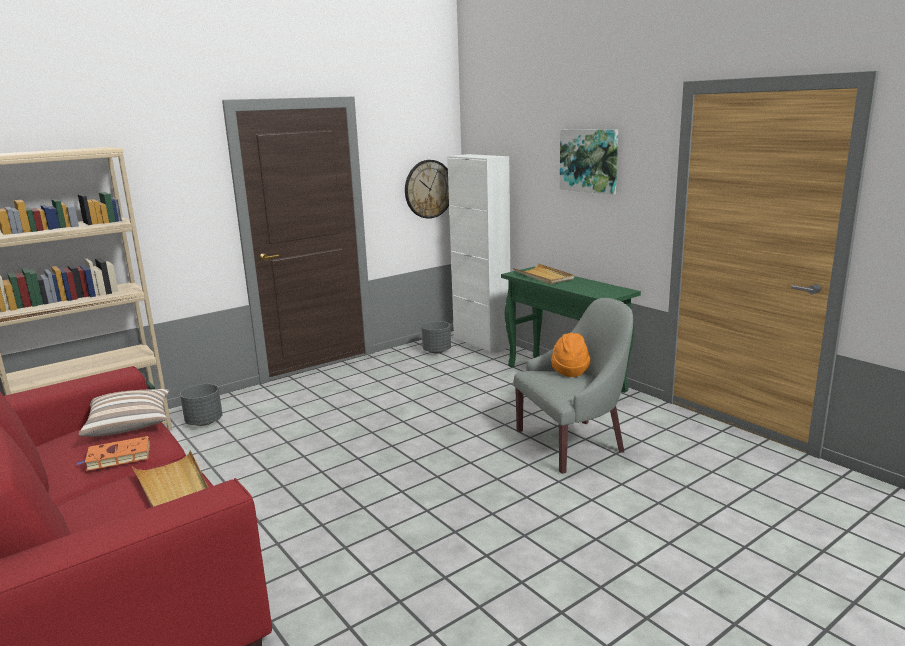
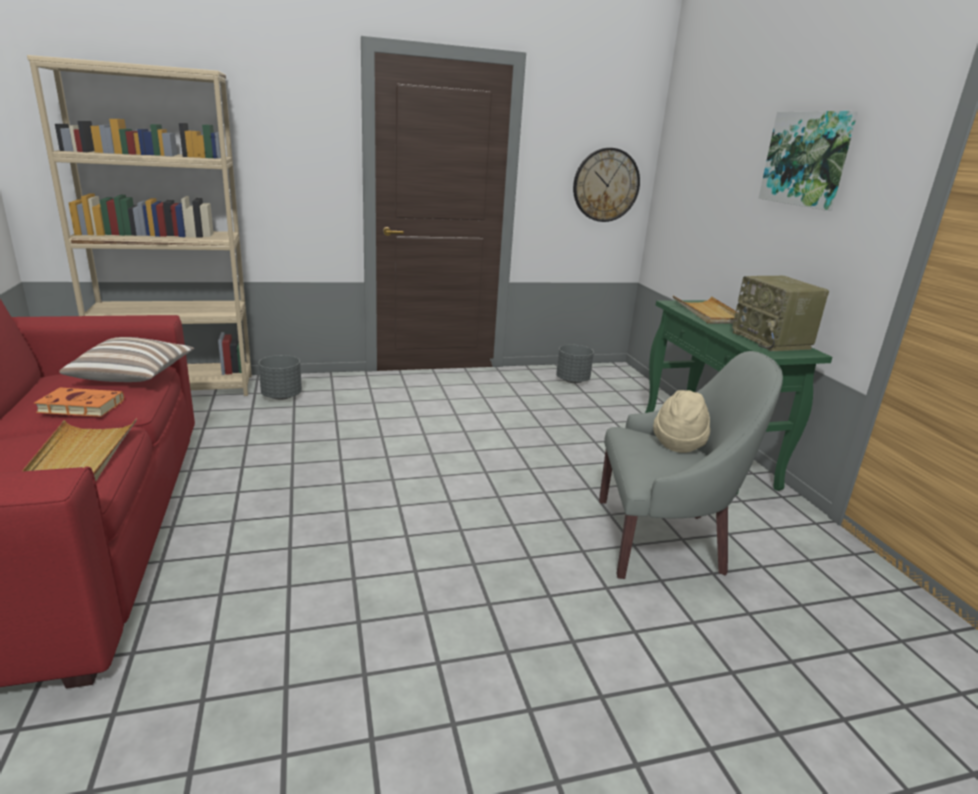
camera: 20 degrees right, 5 degrees up
white cabinet [447,154,510,353] -> none
orange hat [551,333,591,377] -> beige hat [653,390,710,453]
none -> radio [732,276,829,351]

